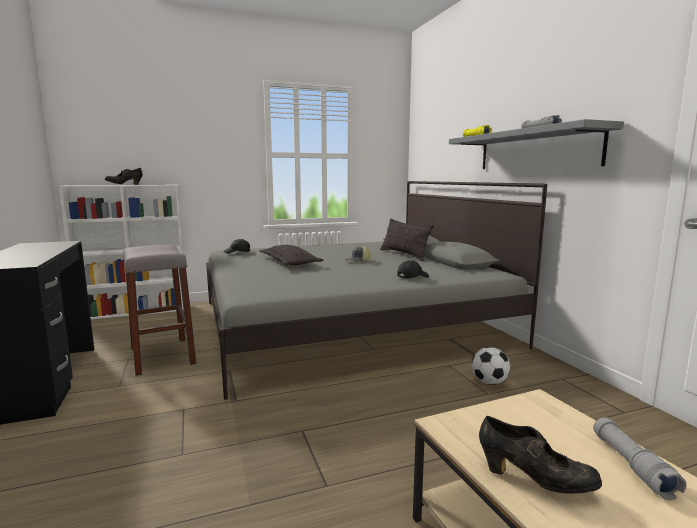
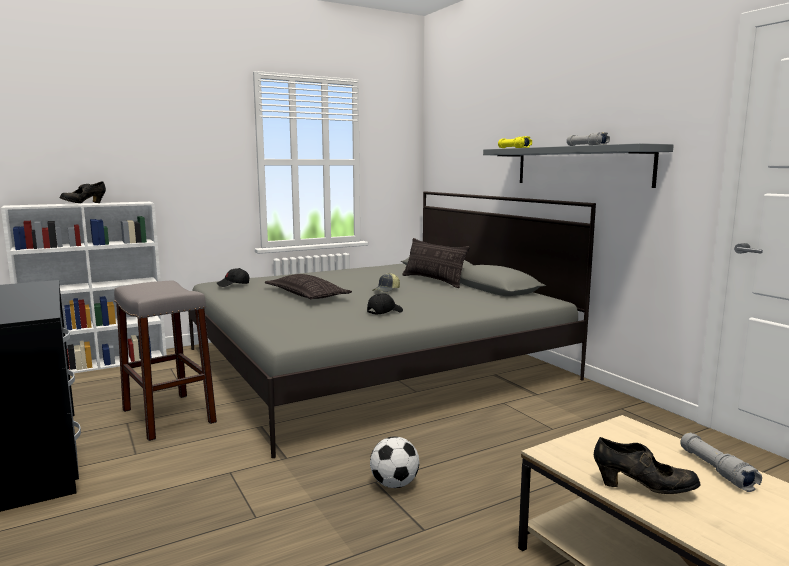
camera: 10 degrees left, 0 degrees up
black cap [397,261,429,279] -> black cap moved to [367,293,403,315]
football [472,347,510,385] -> football moved to [370,436,419,488]

